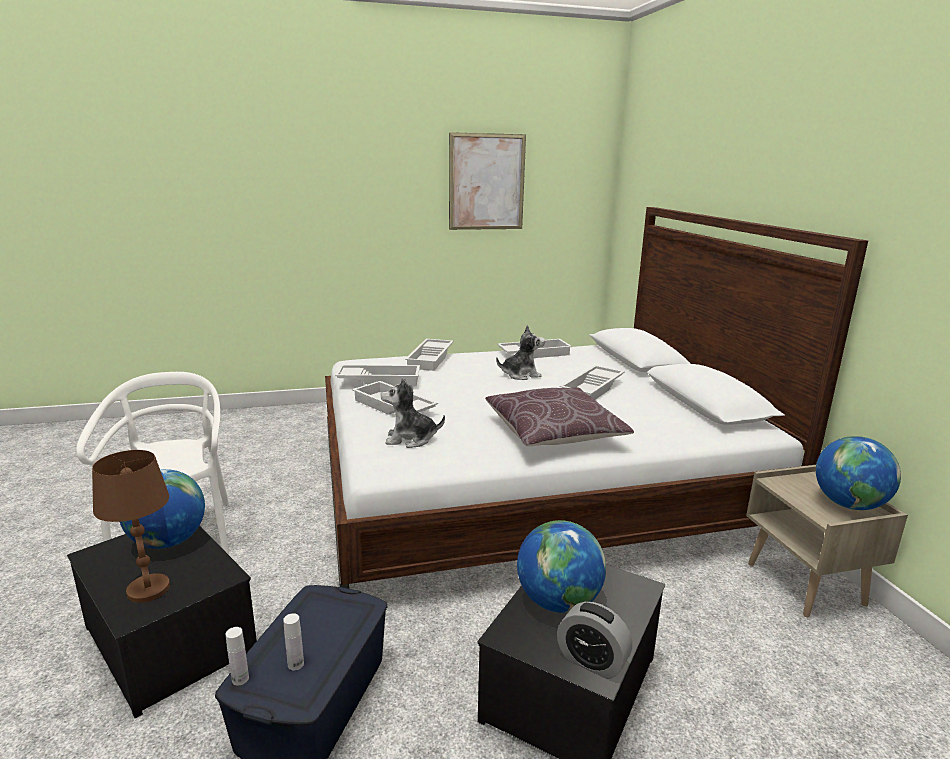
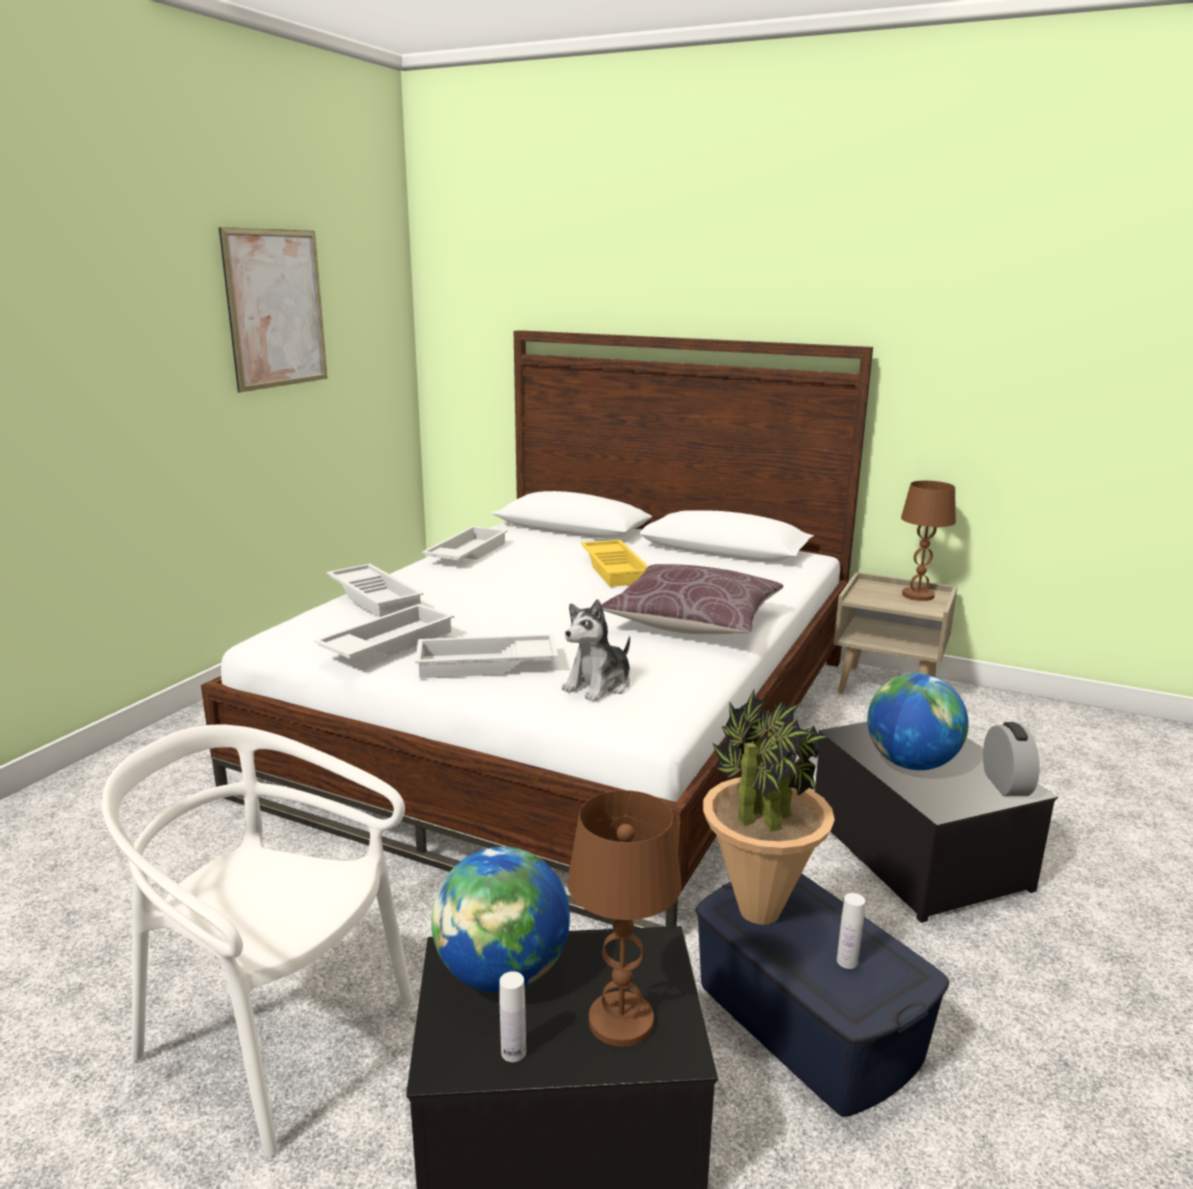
camera: 50 degrees left, 0 degrees up
white bottle [226,627,249,686] -> white bottle moved to [500,971,526,1062]
plush toy [496,325,545,380] -> none
alarm clock [557,602,632,679] -> alarm clock turned 75 degrees counterclockwise [983,722,1040,796]
white tray [560,365,625,400] -> yellow tray [581,540,648,587]
globe [816,436,901,510] -> brown table lamp [901,481,956,601]
none -> potted plant [703,689,835,925]

